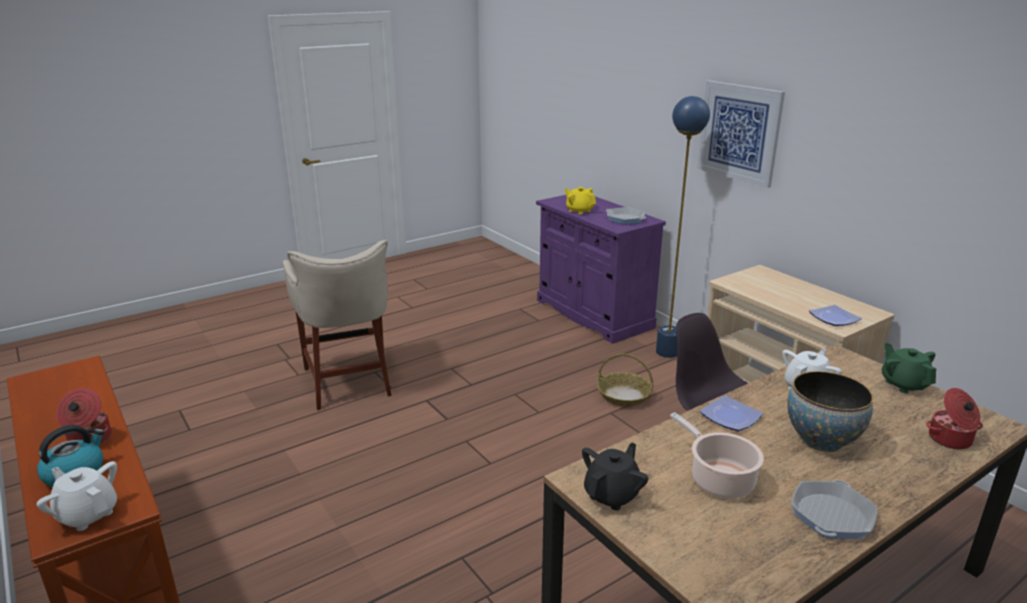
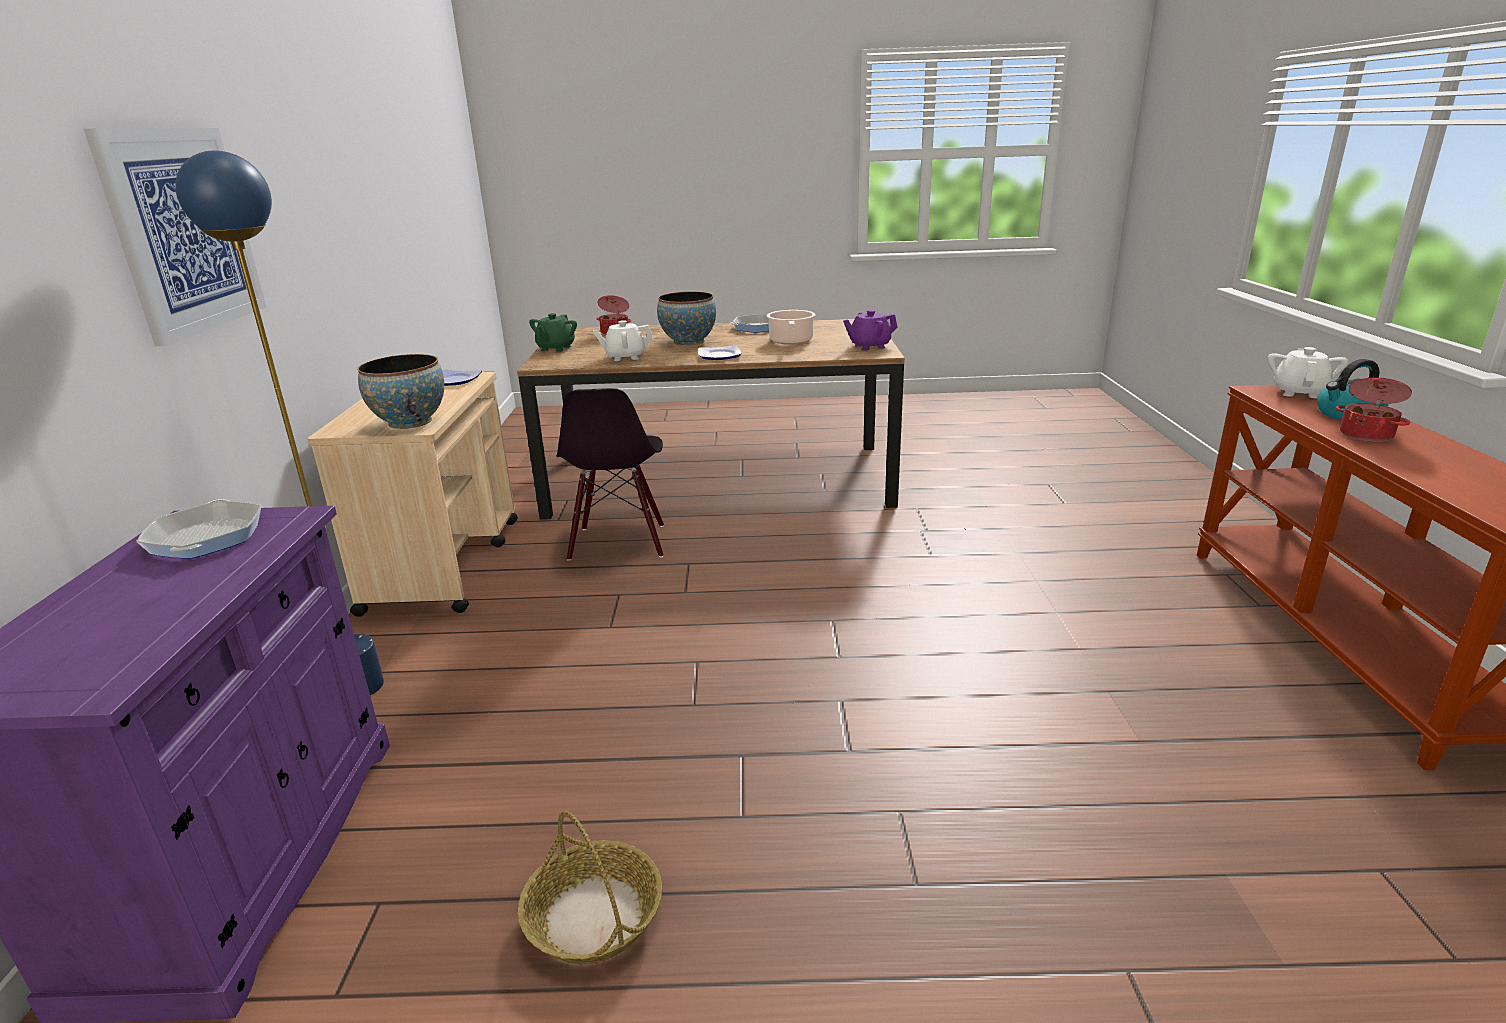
camera: 145 degrees left, 0 degrees up
white teapot [37,461,117,531] -> white teapot turned 135 degrees counterclockwise [1268,347,1348,398]
beige stool [283,240,392,410] -> none
yellow teapot [565,187,596,214] -> none
black teapot [582,443,648,510] -> purple teapot [843,310,898,350]
basket [597,354,653,407] -> basket moved to [518,811,662,964]
none -> bowl [357,354,444,429]

